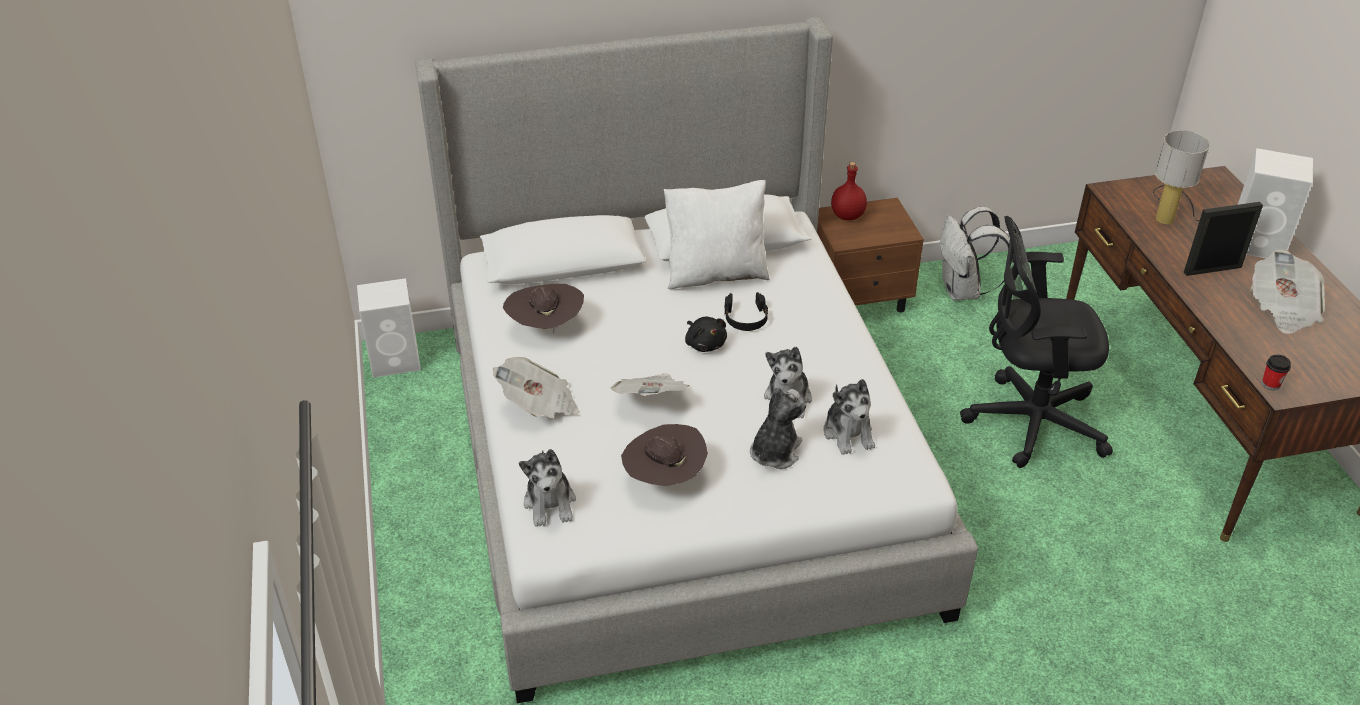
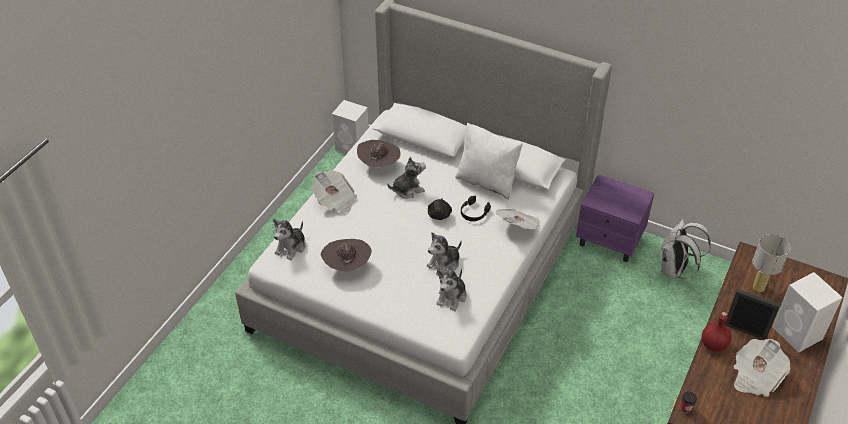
camera: 40 degrees right, 5 degrees up
newspaper [610,374,690,396] -> newspaper moved to [496,209,539,230]
plush toy [750,387,806,469] -> plush toy moved to [387,157,426,198]
brown nightstand [817,198,924,312] -> purple nightstand [576,174,655,262]
red bottle [831,162,867,220] -> red bottle moved to [702,312,732,352]
black office chair [960,216,1113,468] -> none

